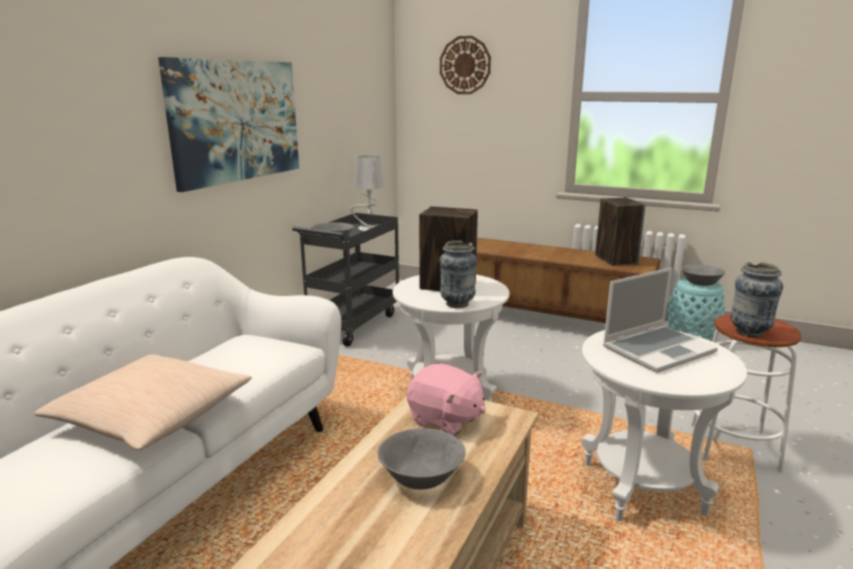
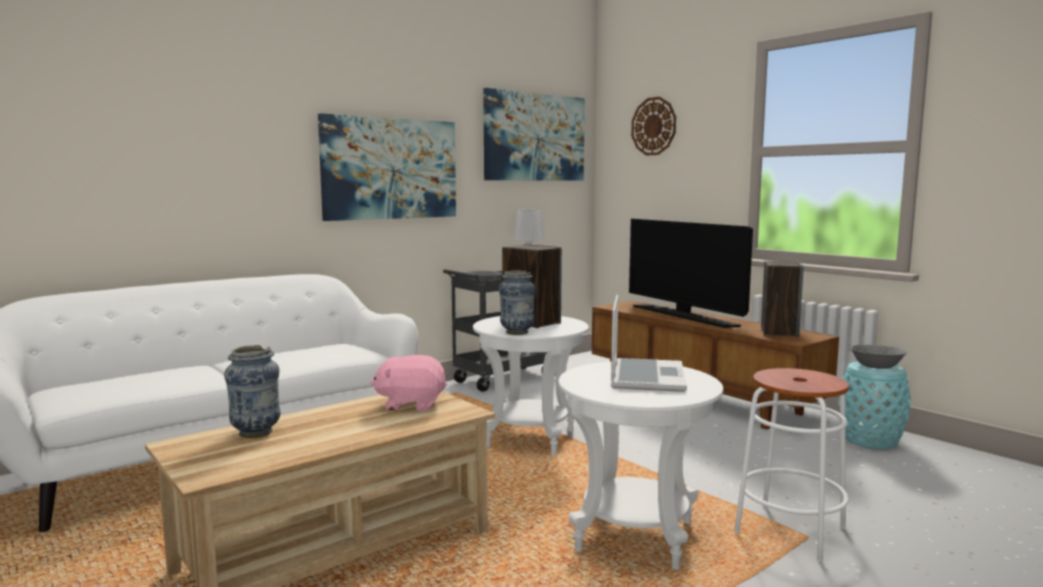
camera: 25 degrees right, 10 degrees down
beige pillow [34,354,252,450] -> none
grey bowl [377,428,466,490] -> none
pink plush toy [407,364,486,436] -> pink plush toy turned 120 degrees clockwise [370,355,447,411]
laptop [603,268,718,373] -> laptop turned 75 degrees counterclockwise [611,295,687,392]
vase [730,262,783,338] -> vase moved to [224,345,280,438]
none -> picture [483,88,585,181]
none -> television [629,219,753,328]

